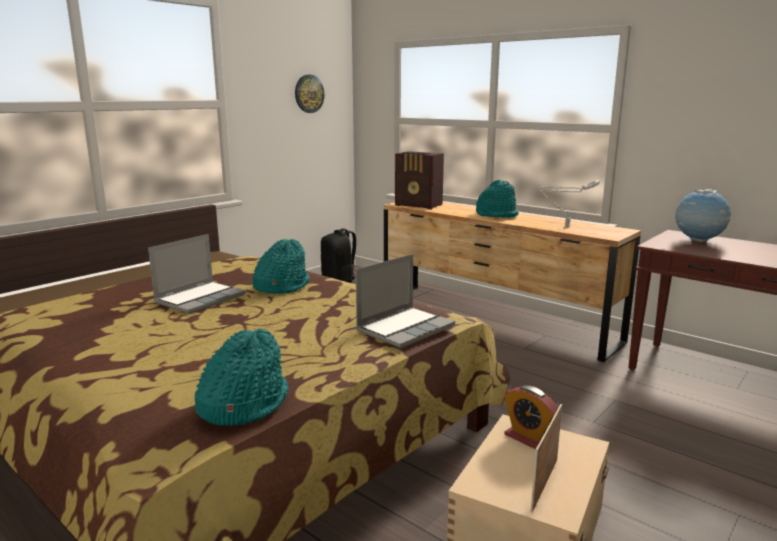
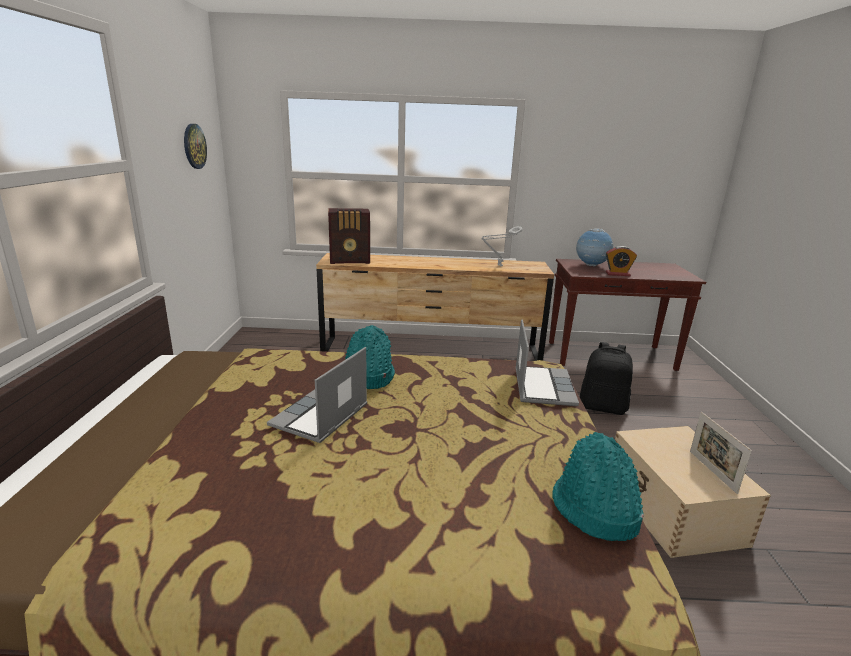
camera: 40 degrees left, 5 degrees up
laptop [148,234,246,314] -> laptop turned 150 degrees counterclockwise [267,347,367,443]
black backpack [321,228,356,283] -> black backpack moved to [579,342,633,415]
turquoise hat [476,180,519,218] -> none
alarm clock [504,385,559,449] -> alarm clock moved to [606,246,637,276]

